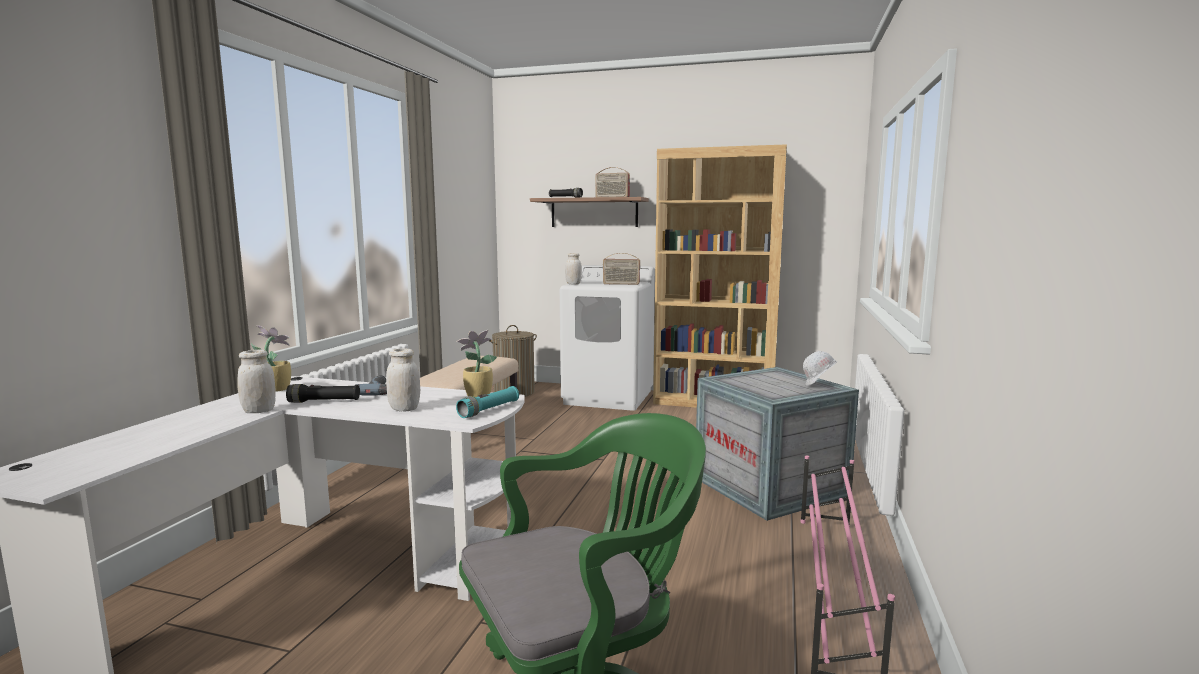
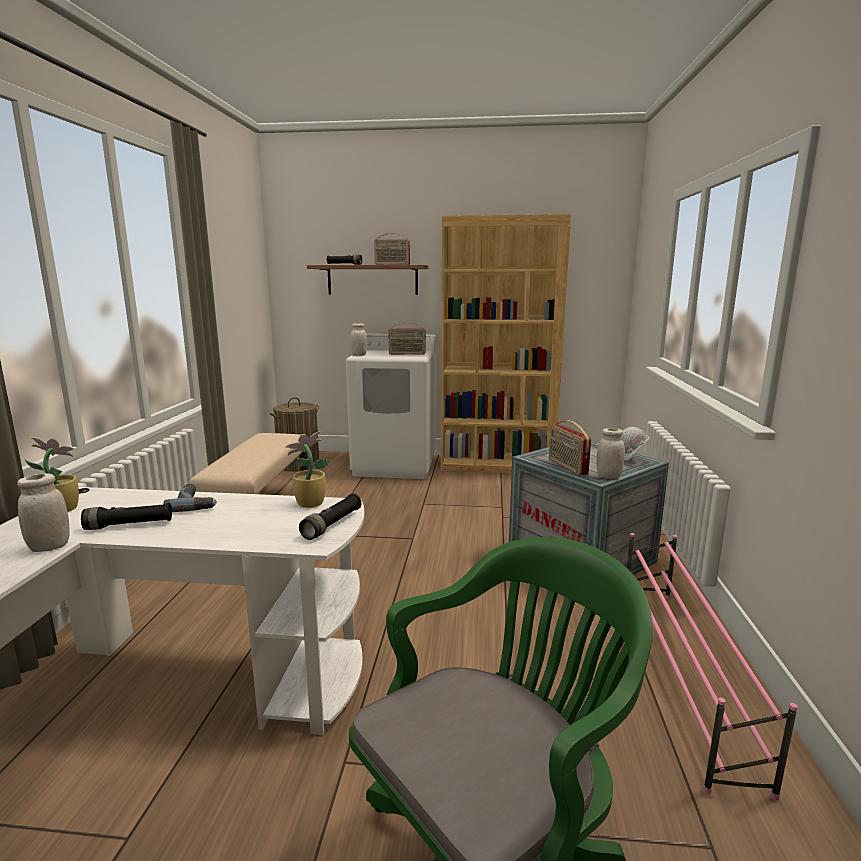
camera: 10 degrees left, 5 degrees up
white jar [386,348,420,411] -> white jar moved to [596,428,625,479]
turquoise flashlight [456,386,519,418] -> black flashlight [299,494,362,540]
none -> radio [549,420,591,475]

